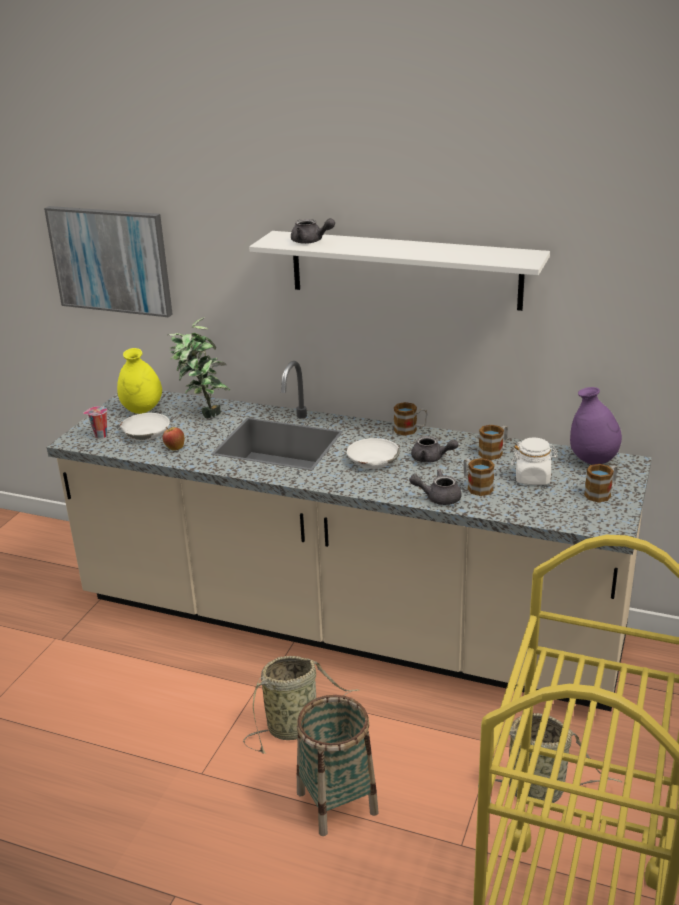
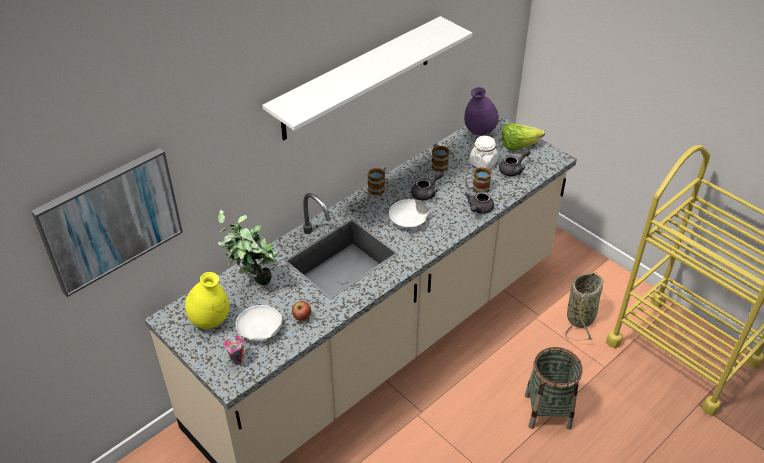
camera: 65 degrees left, 15 degrees up
basket [243,656,359,754] -> none
grey teapot [291,218,335,244] -> grey teapot moved to [499,148,531,176]
mug [584,464,618,502] -> lettuce [502,123,545,150]

